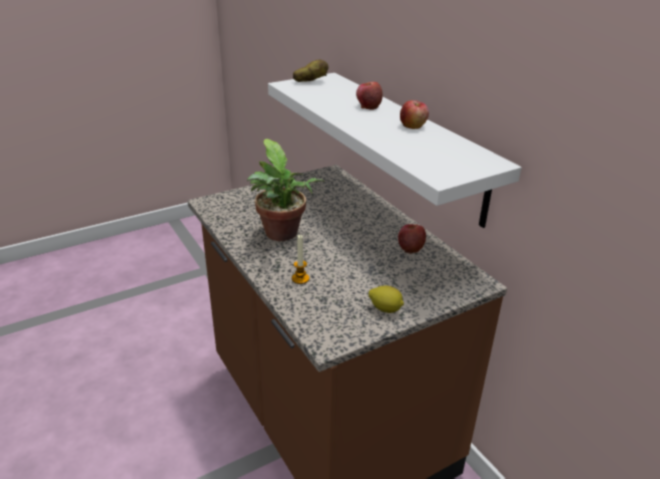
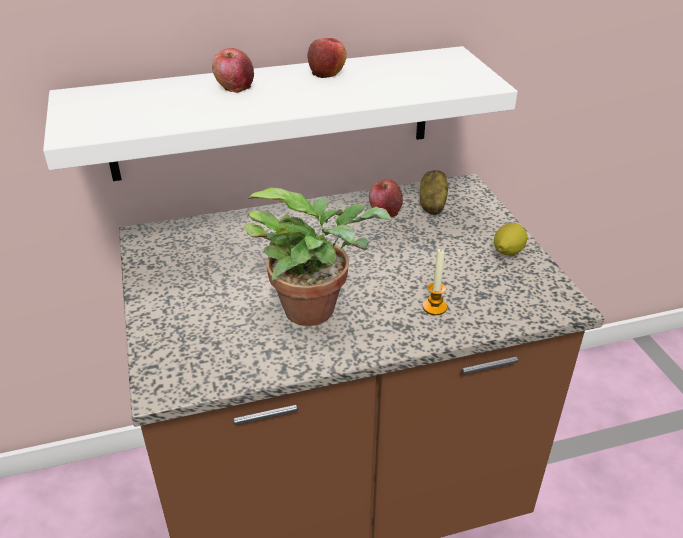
camera: 75 degrees left, 5 degrees up
potato [293,59,329,82] -> potato moved to [420,170,448,215]

